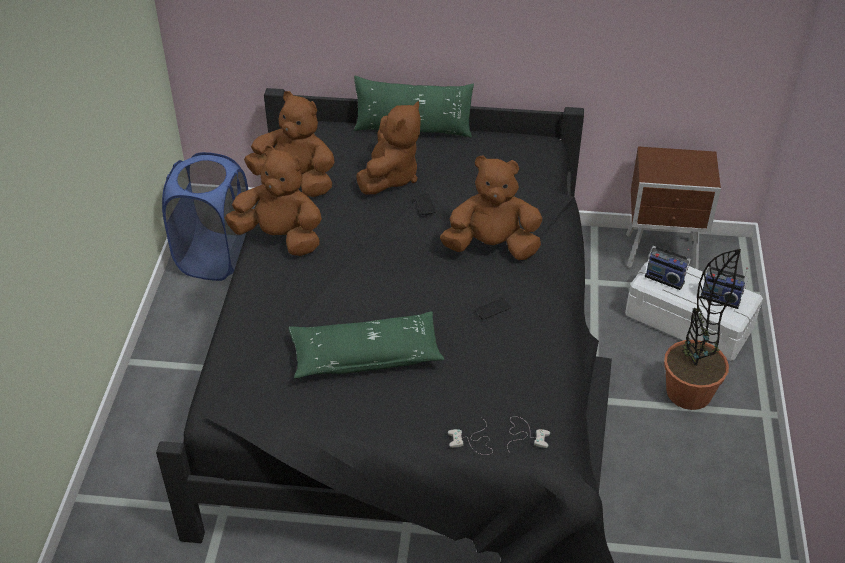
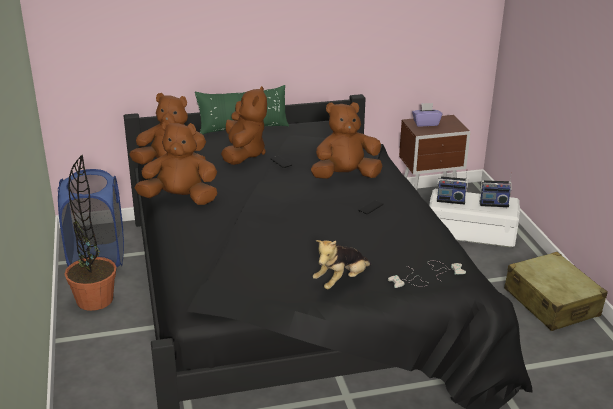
camera: 20 degrees left, 15 degrees down
green pillow [289,311,445,379] -> none
potted plant [664,249,741,410] -> potted plant moved to [65,155,116,311]
none -> plush toy [313,240,371,289]
none -> purple tissue box [412,103,442,127]
none -> beige suitcase [504,252,607,331]

